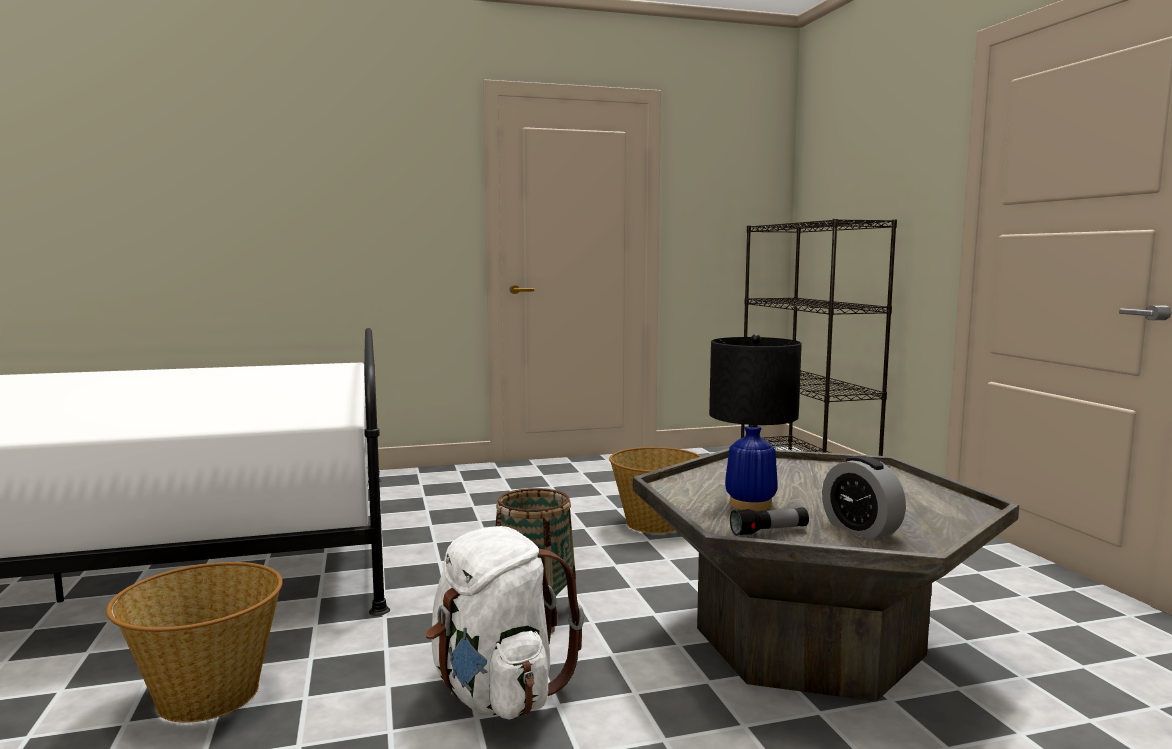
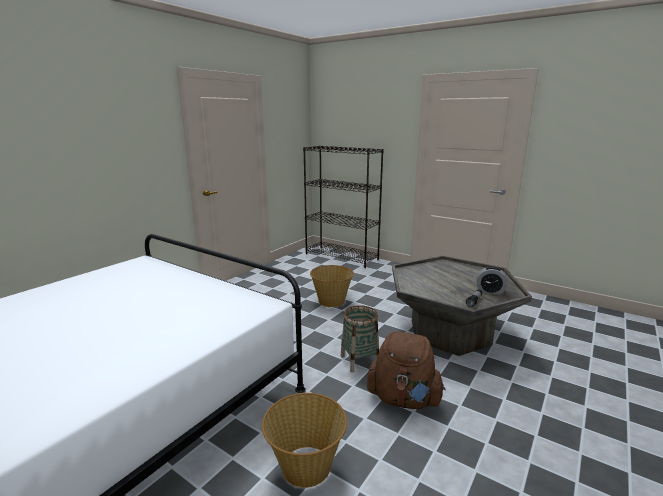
camera: 40 degrees left, 10 degrees up
white backpack [425,526,584,720] -> brown backpack [367,331,445,409]
black table lamp [709,334,802,511] -> none

